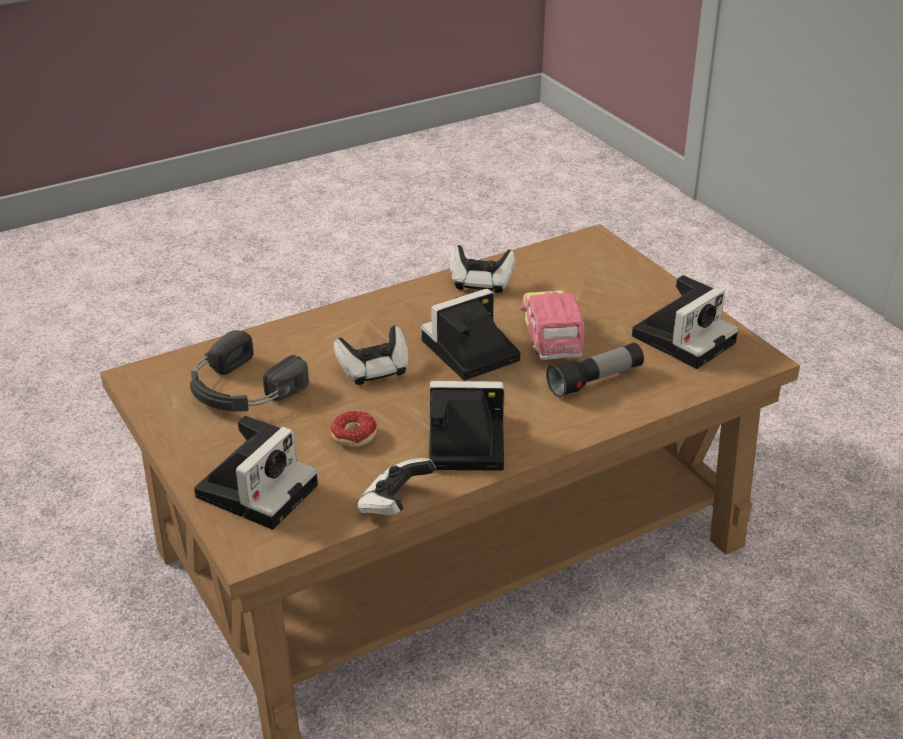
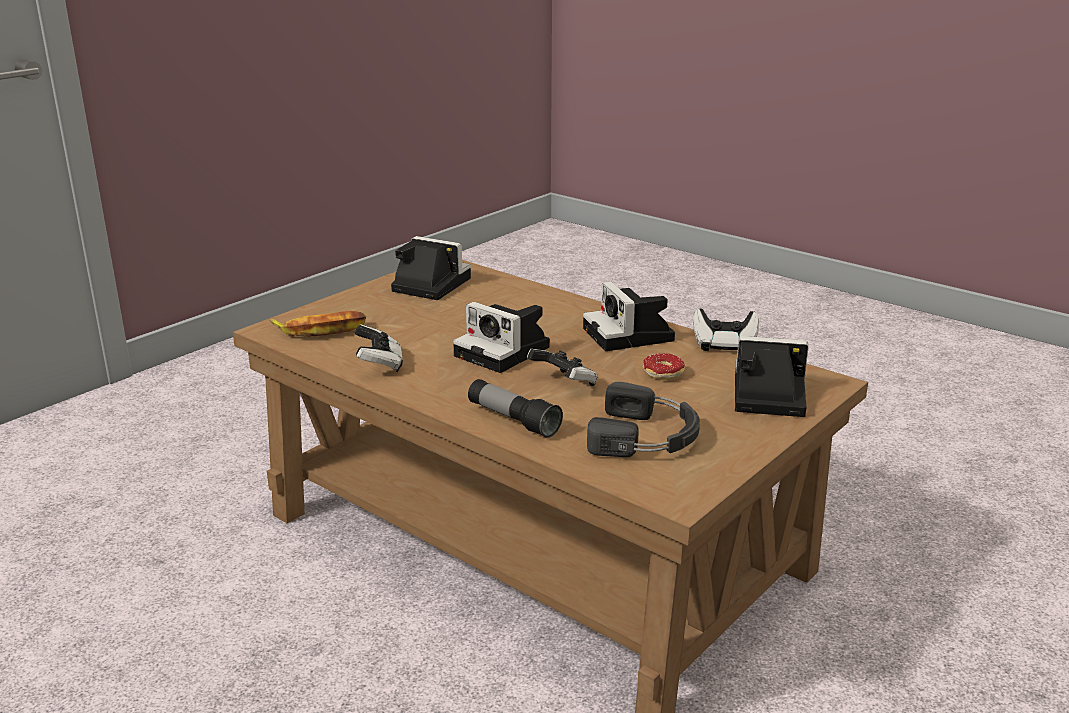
camera: 110 degrees left, 10 degrees down
toy car [520,290,585,360] -> none
flashlight [546,343,644,398] -> flashlight moved to [468,379,563,438]
none -> banana [270,311,366,337]

